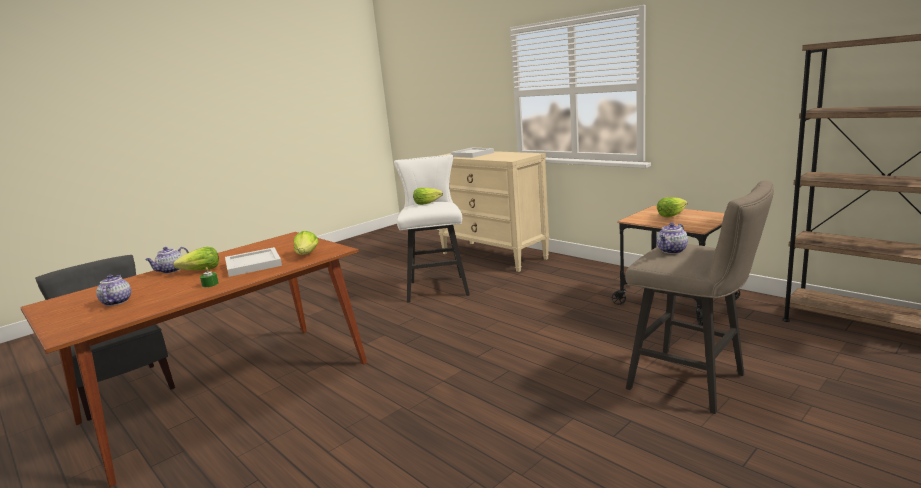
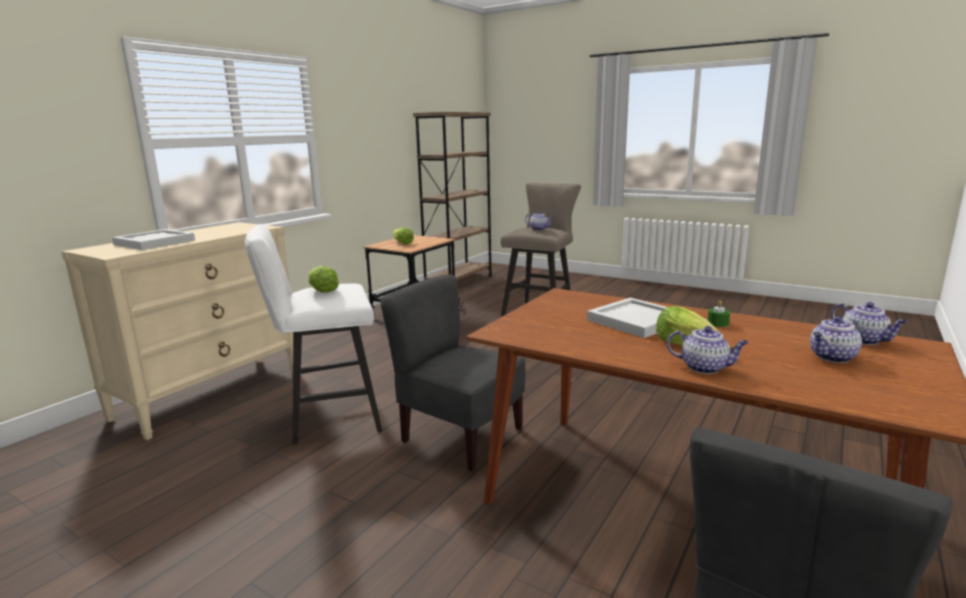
camera: 105 degrees left, 0 degrees up
lettuce [294,231,319,255] -> none
none -> grey chair [380,274,525,471]
none -> teapot [831,302,908,345]

